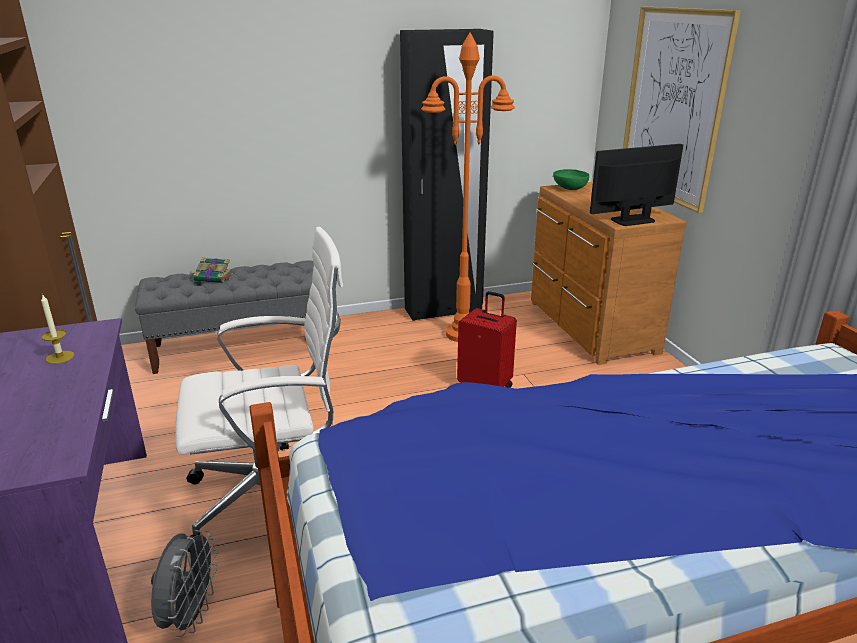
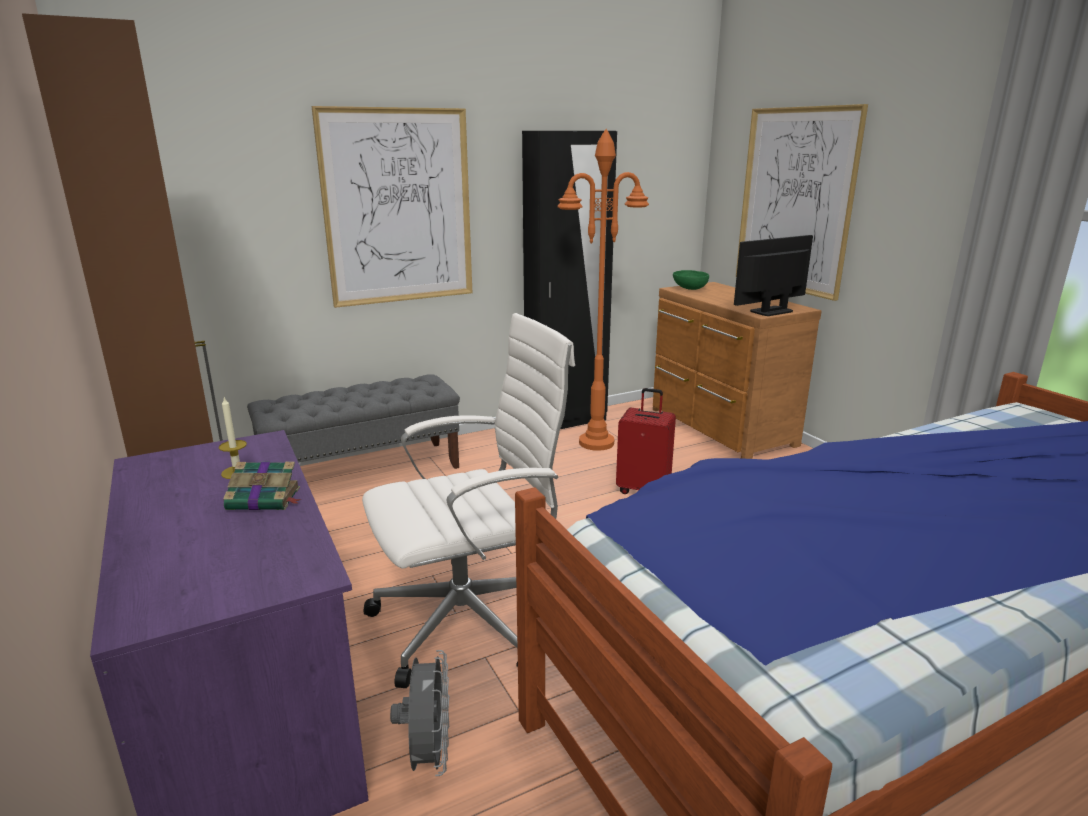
camera: 10 degrees left, 5 degrees down
book [194,258,233,283] -> book moved to [223,462,301,510]
none -> picture [311,106,472,308]

